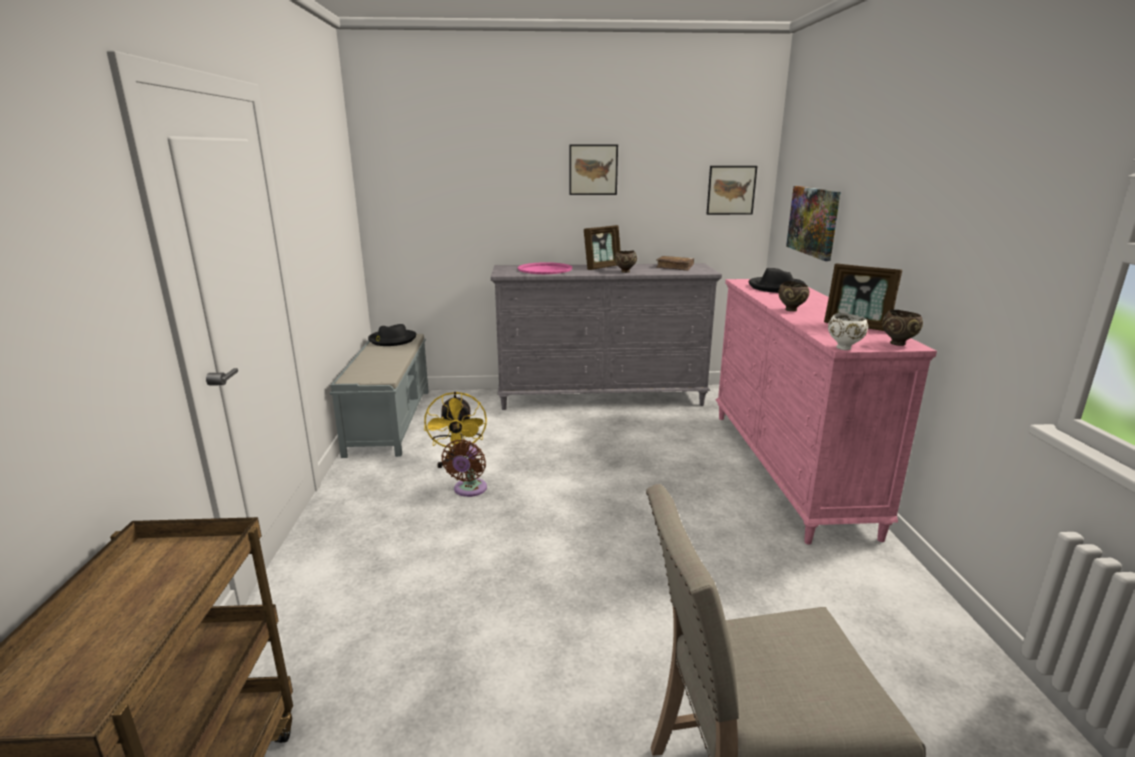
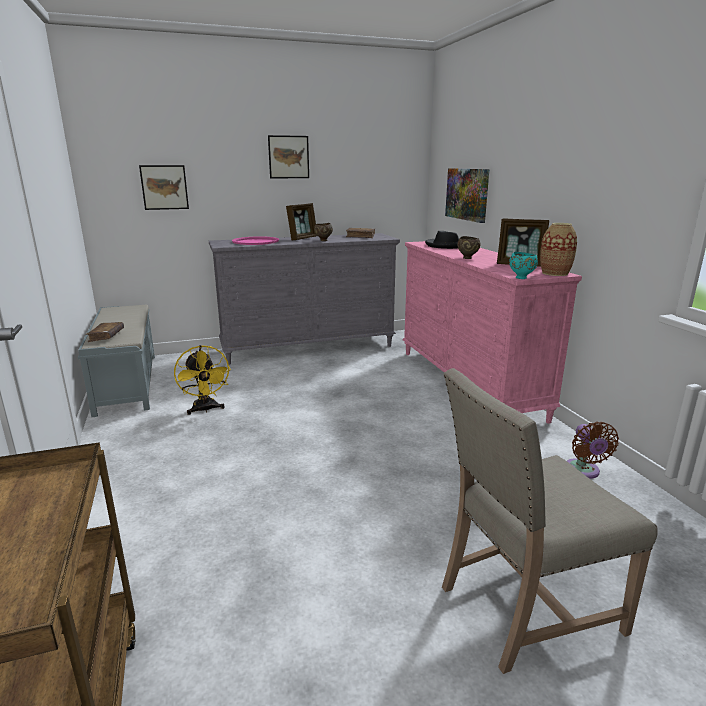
camera: 15 degrees left, 0 degrees up
black hat [368,324,417,346] -> none
brown fan [441,439,487,497] -> brown fan moved to [567,422,619,479]
picture [707,166,757,215] -> picture moved to [139,165,189,210]
white bowl [828,313,868,350] -> turquoise bowl [509,252,538,279]
brown bowl [882,310,923,346] -> vase [540,223,577,276]
none -> brown book [86,322,124,342]

